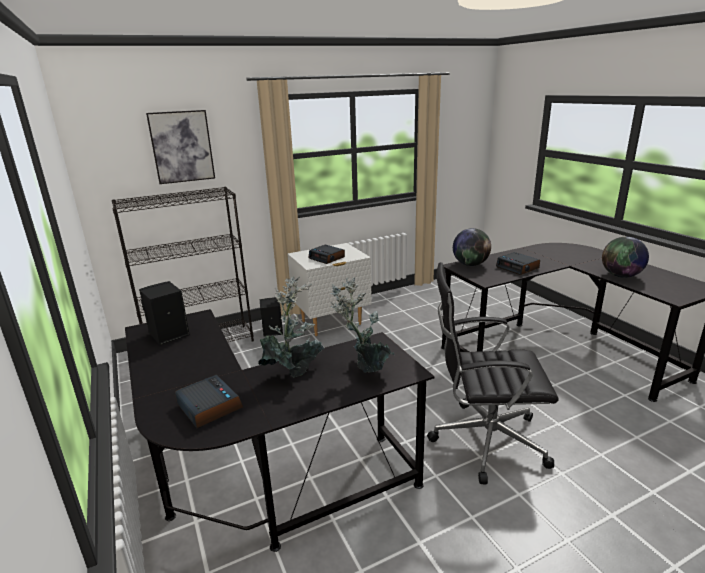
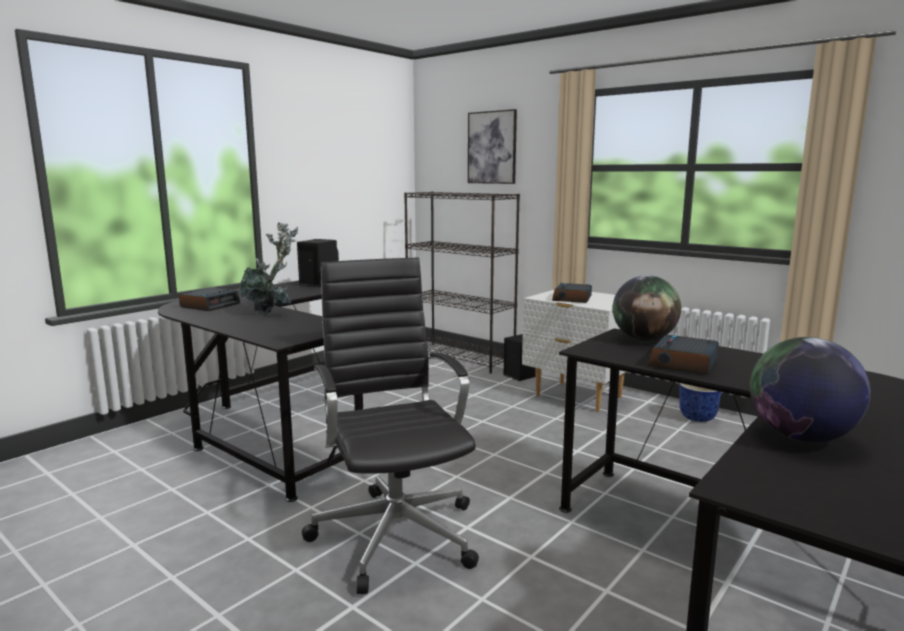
camera: 65 degrees right, 10 degrees down
potted plant [331,278,395,373] -> none
none -> planter [679,383,722,422]

